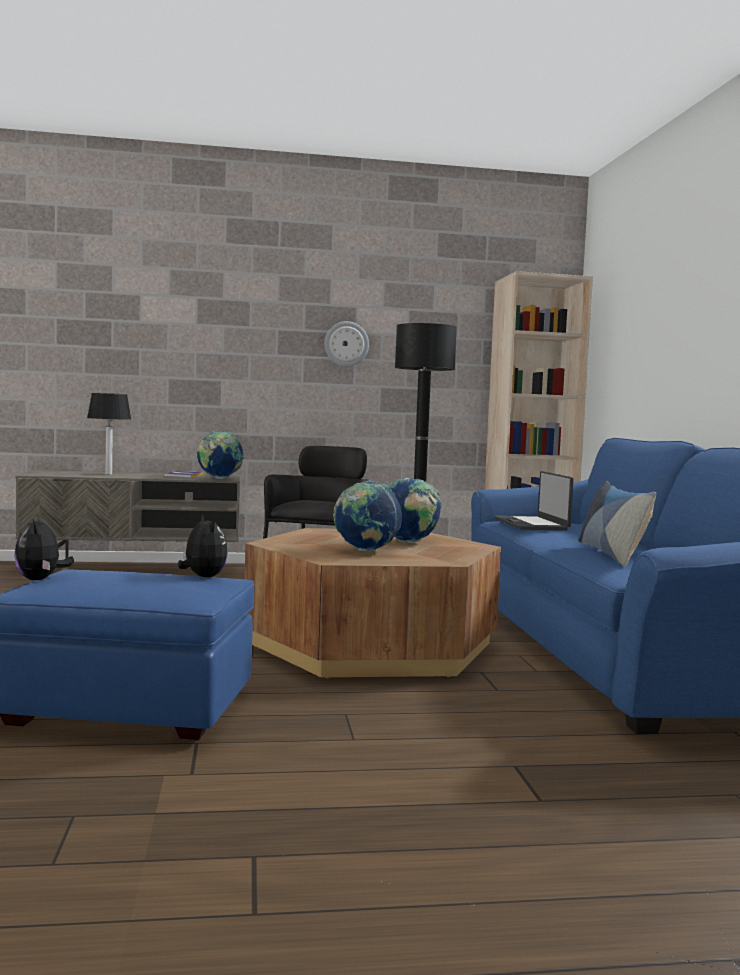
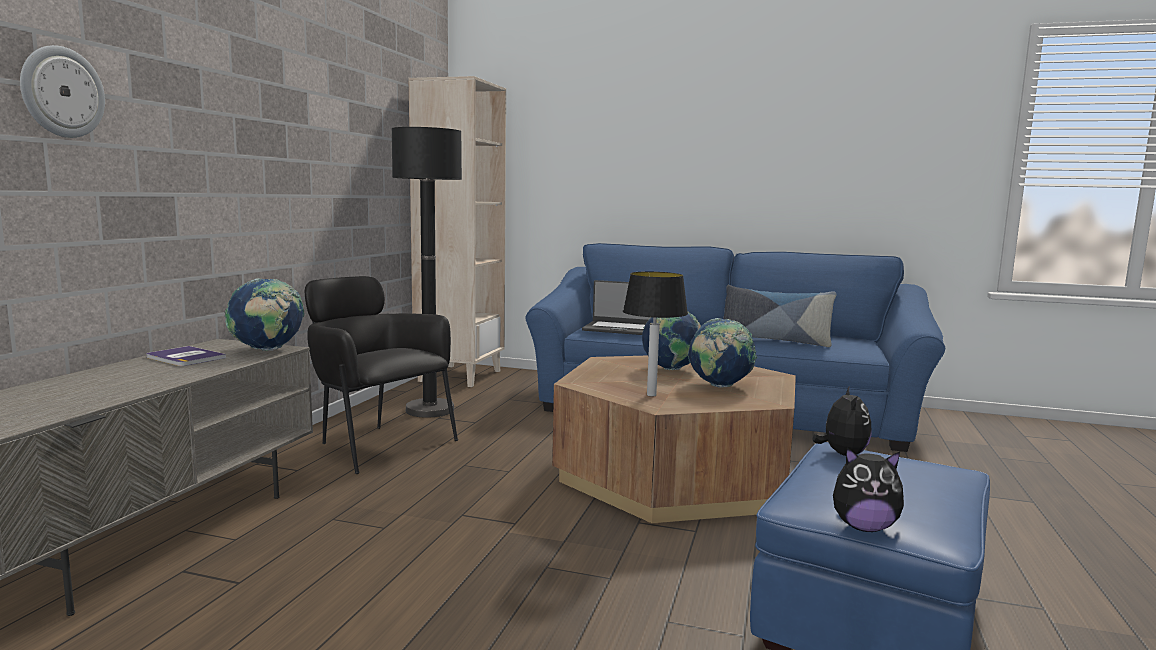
camera: 65 degrees left, 5 degrees up
table lamp [87,393,131,475] -> table lamp moved to [623,271,688,397]
plush toy [178,514,228,577] -> plush toy turned 105 degrees clockwise [813,386,872,456]
wall clock [324,321,369,367] -> wall clock moved to [20,45,105,138]

